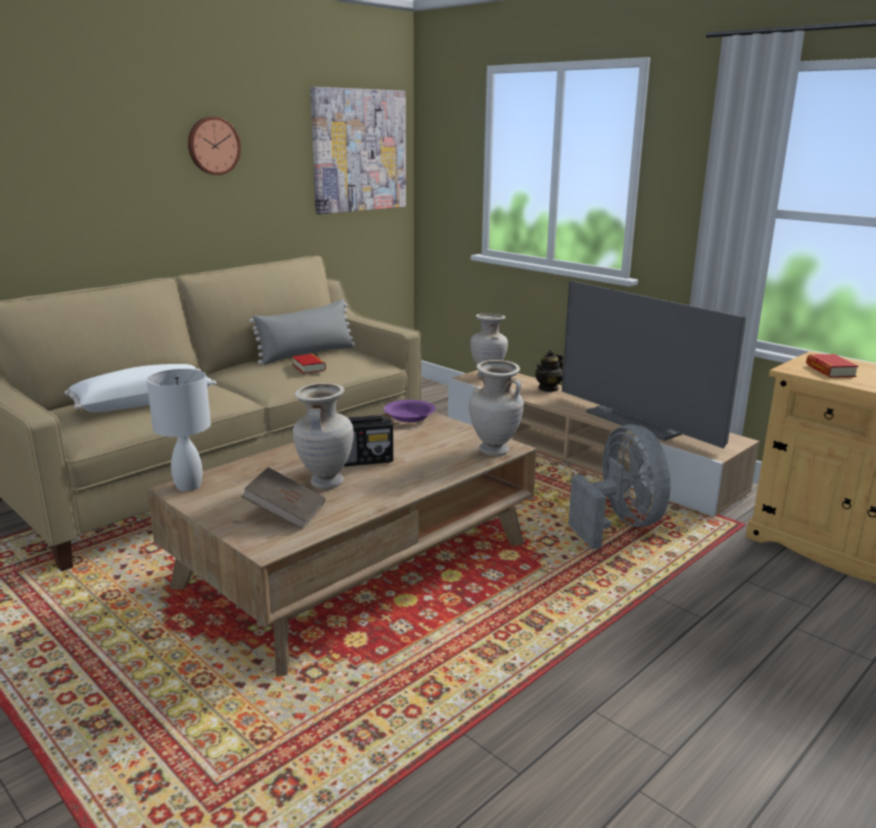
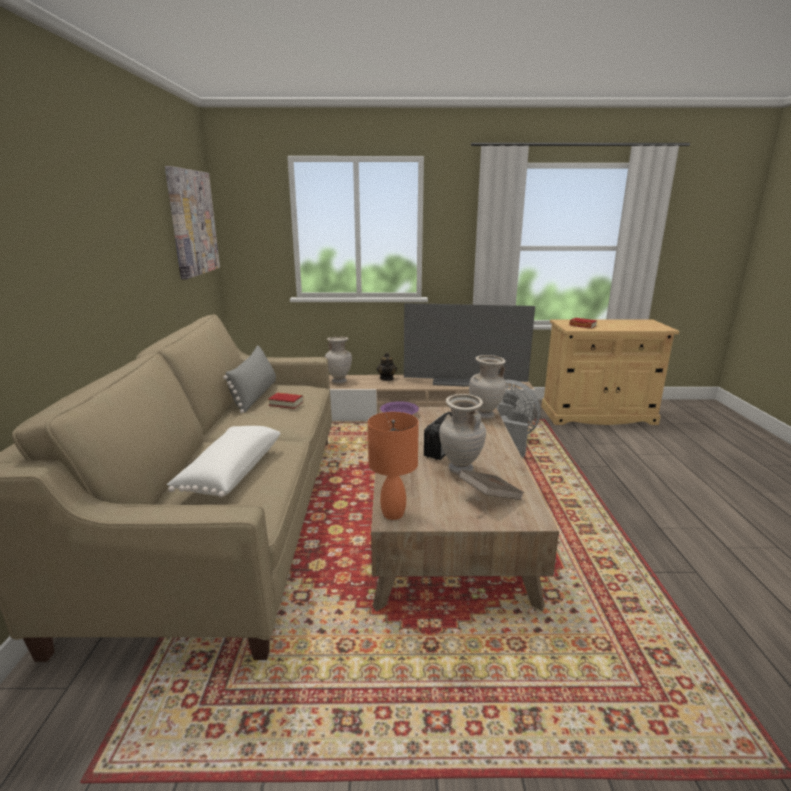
camera: 45 degrees left, 0 degrees up
white table lamp [147,369,211,491] -> orange table lamp [368,412,419,520]
wall clock [188,117,241,175] -> none

